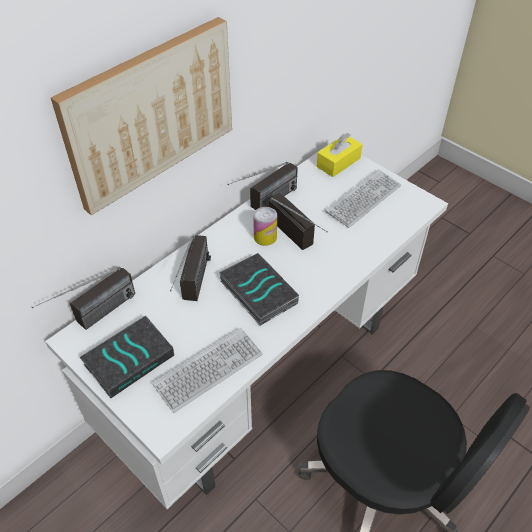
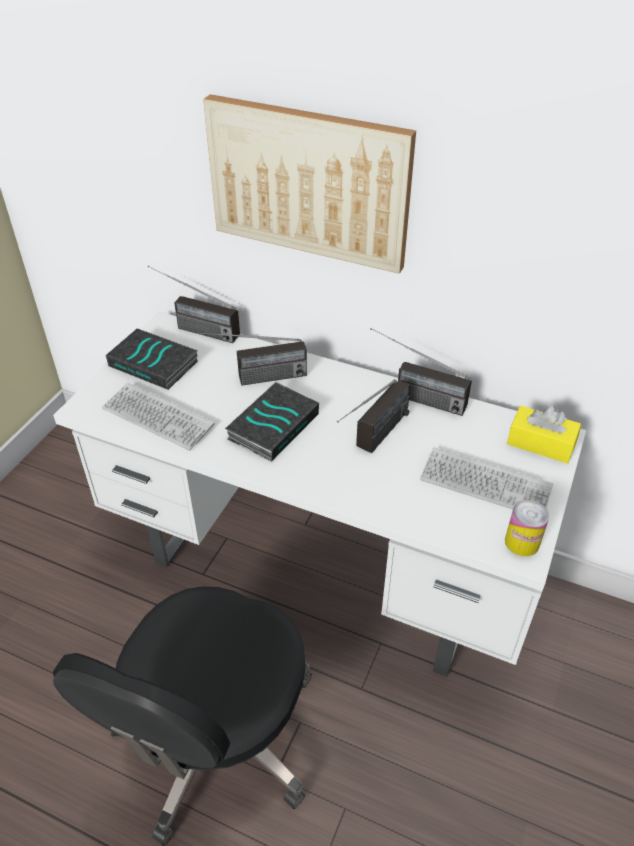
camera: 70 degrees right, 5 degrees down
can [253,207,277,246] -> can moved to [505,500,549,556]

